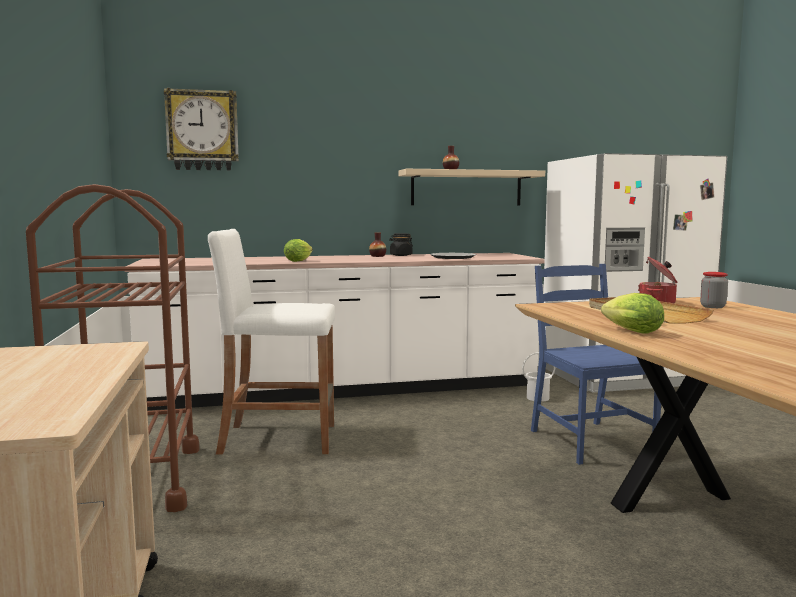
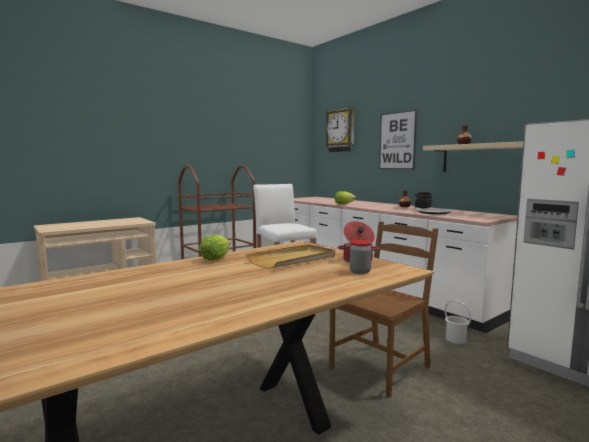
camera: 65 degrees right, 0 degrees up
blue chair [531,264,664,465] -> brown chair [329,222,438,398]
none -> picture [379,110,417,169]

